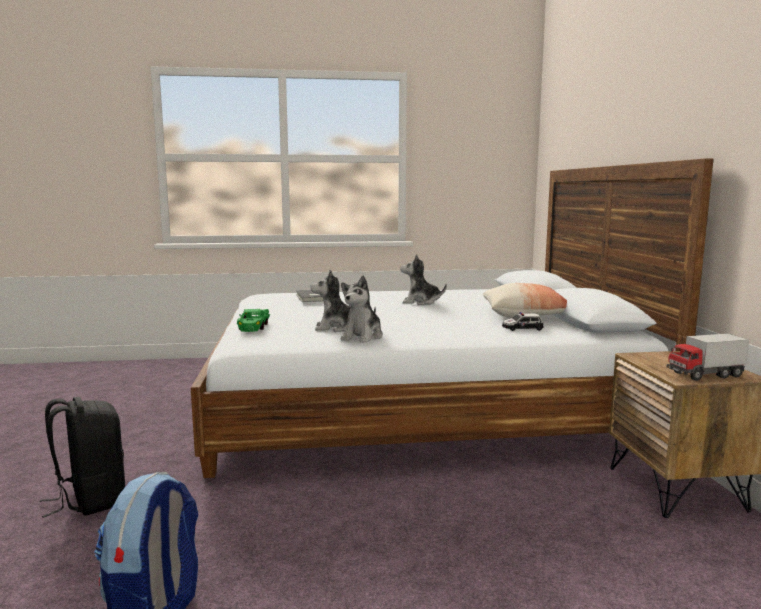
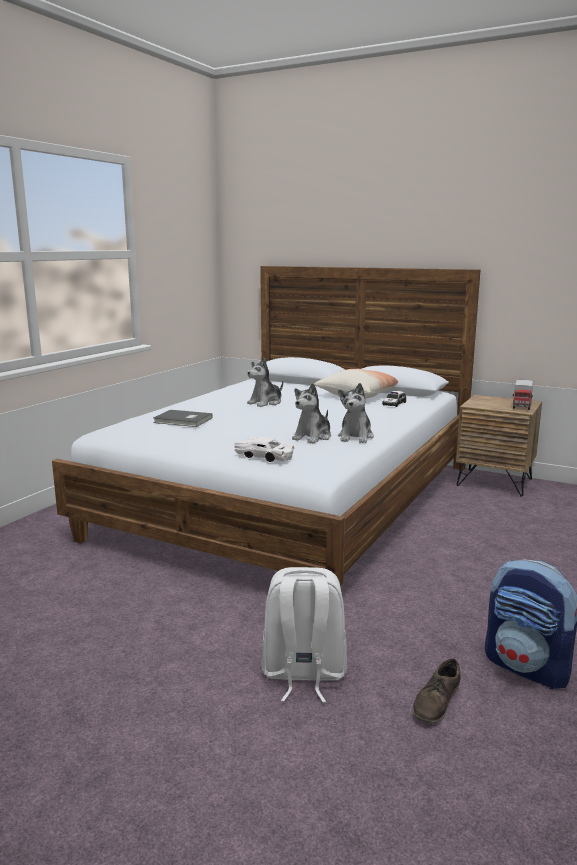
camera: 55 degrees left, 5 degrees up
black backpack [40,397,125,518] -> white backpack [262,567,347,703]
green toy car [237,309,270,332] -> white toy car [234,436,294,462]
plush toy [341,276,383,343] -> plush toy turned 45 degrees clockwise [338,383,374,443]
none -> brown shoe [413,659,461,723]

